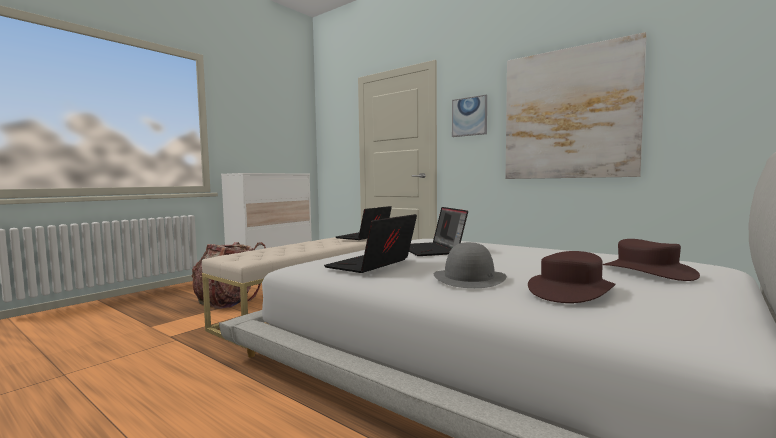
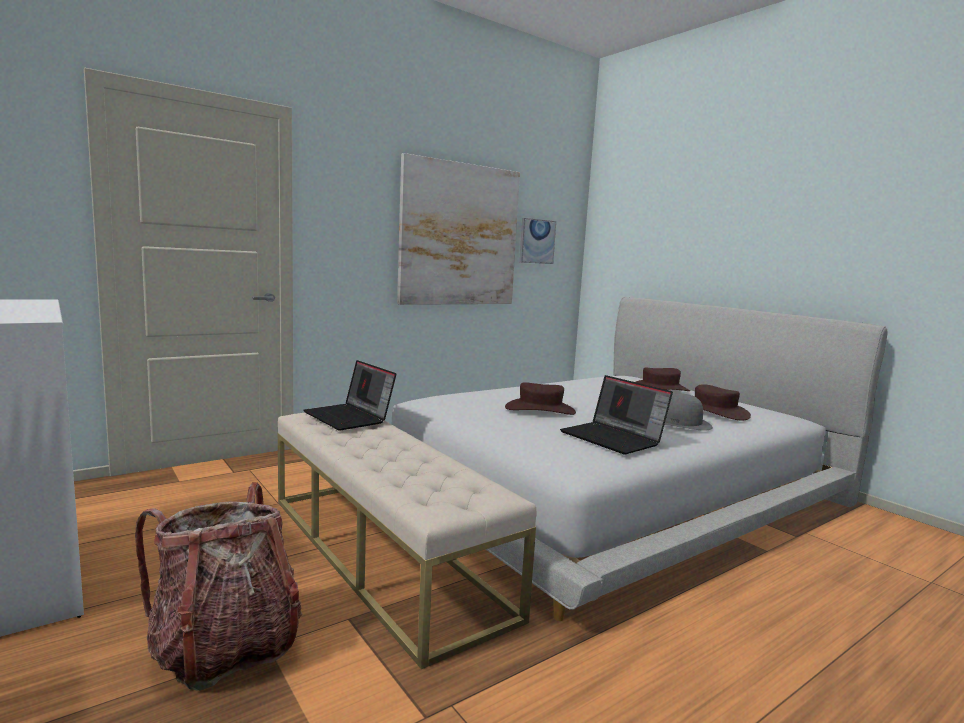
camera: 75 degrees left, 5 degrees up
laptop [409,207,468,256] -> brown hat [505,382,576,415]
picture [452,95,487,137] -> picture moved to [519,218,556,264]

